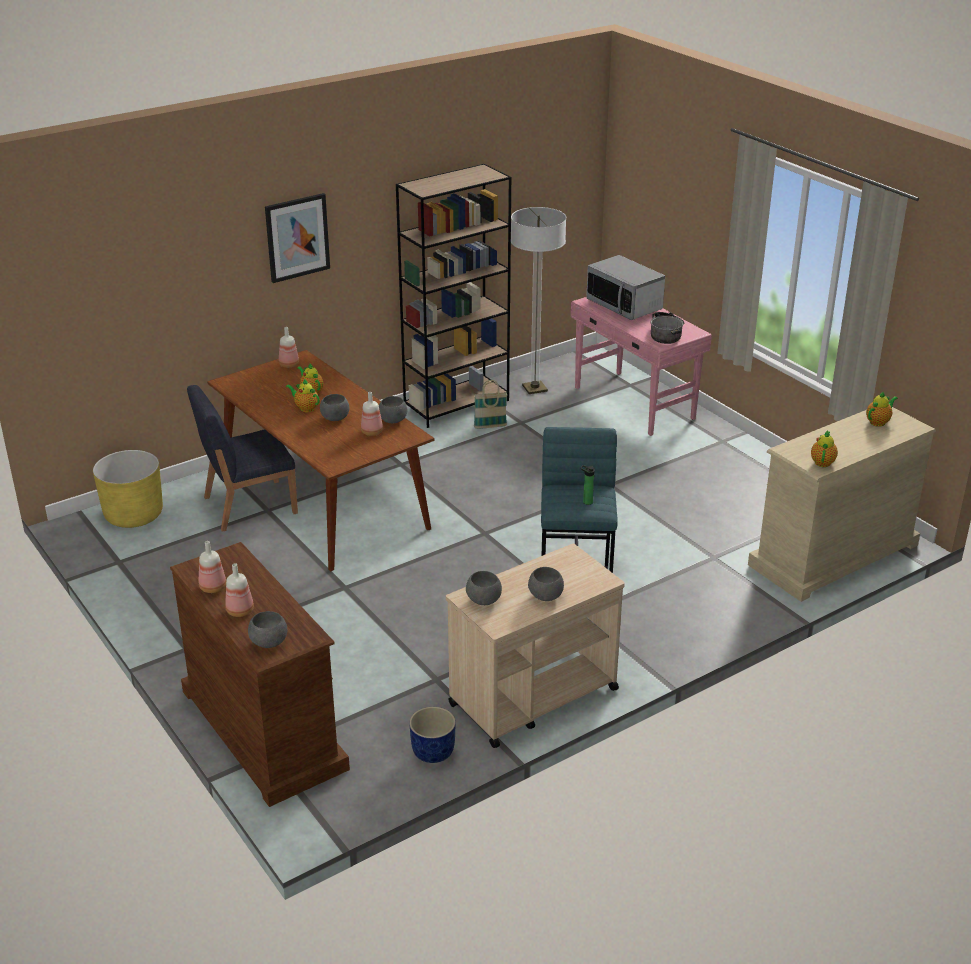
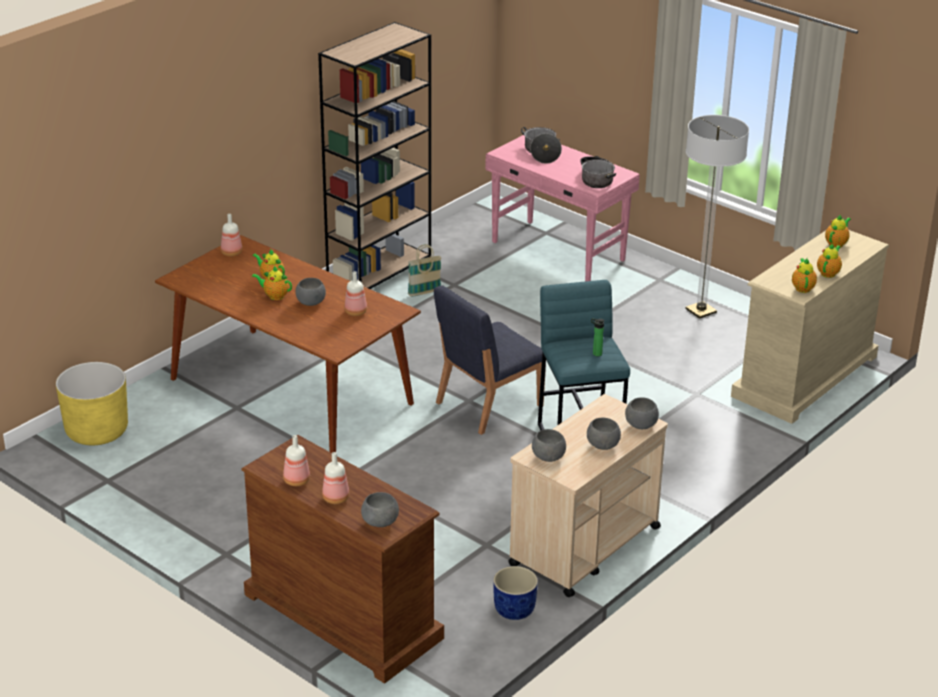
camera: 15 degrees left, 0 degrees up
blue chair [187,385,298,532] -> blue chair moved to [434,285,546,435]
picture [265,193,330,283] -> none
grey bowl [379,396,407,423] -> grey bowl moved to [625,397,659,429]
floor lamp [511,207,566,394] -> floor lamp moved to [686,115,749,319]
microwave [586,255,665,320] -> cooking pot [521,127,562,164]
none -> teapot [817,243,842,278]

